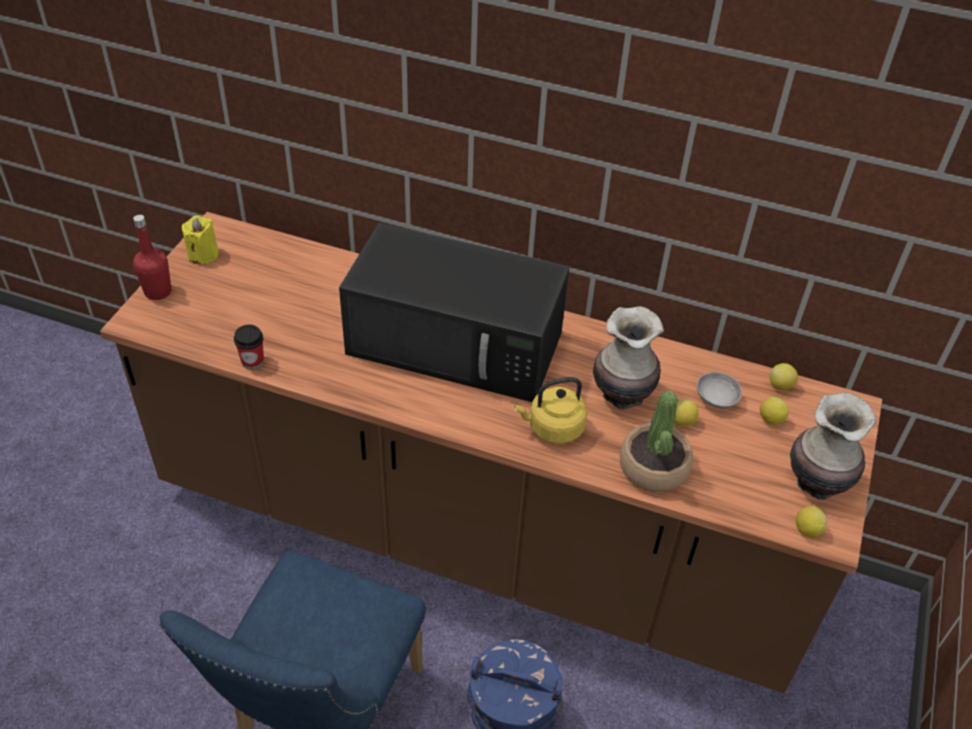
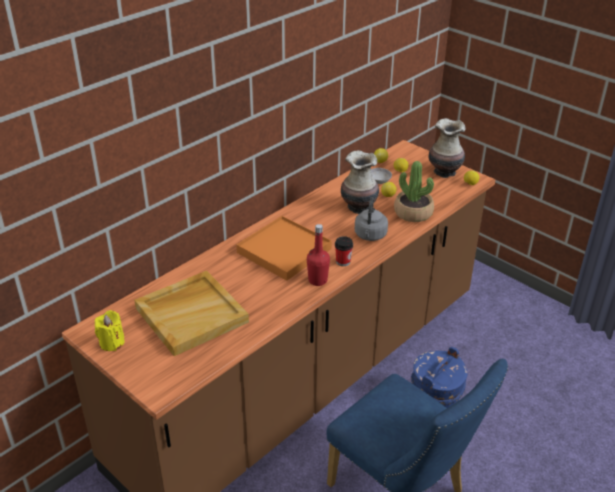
camera: 65 degrees left, 10 degrees down
red bottle [133,215,172,300] -> red bottle moved to [307,224,330,286]
cup [234,325,264,370] -> cup moved to [335,236,353,266]
black microwave [339,223,570,402] -> orange tray [236,216,332,281]
yellow kettle [514,377,587,444] -> grey kettle [355,197,388,241]
none -> beige tray [134,271,249,356]

